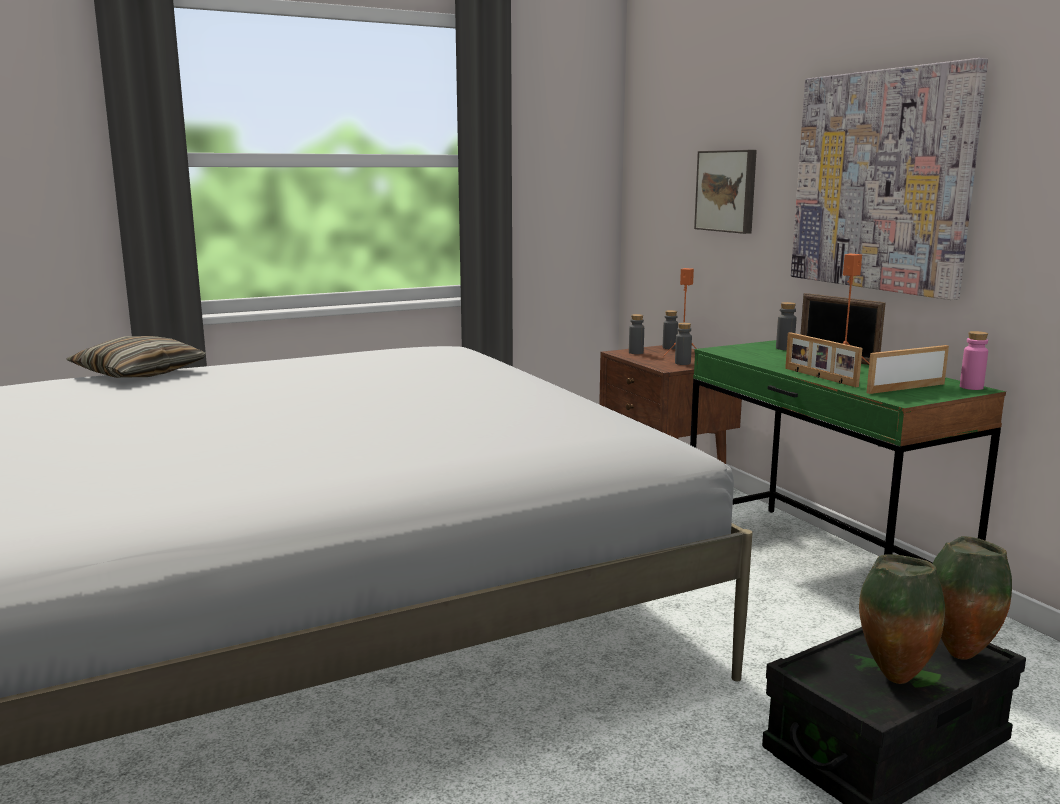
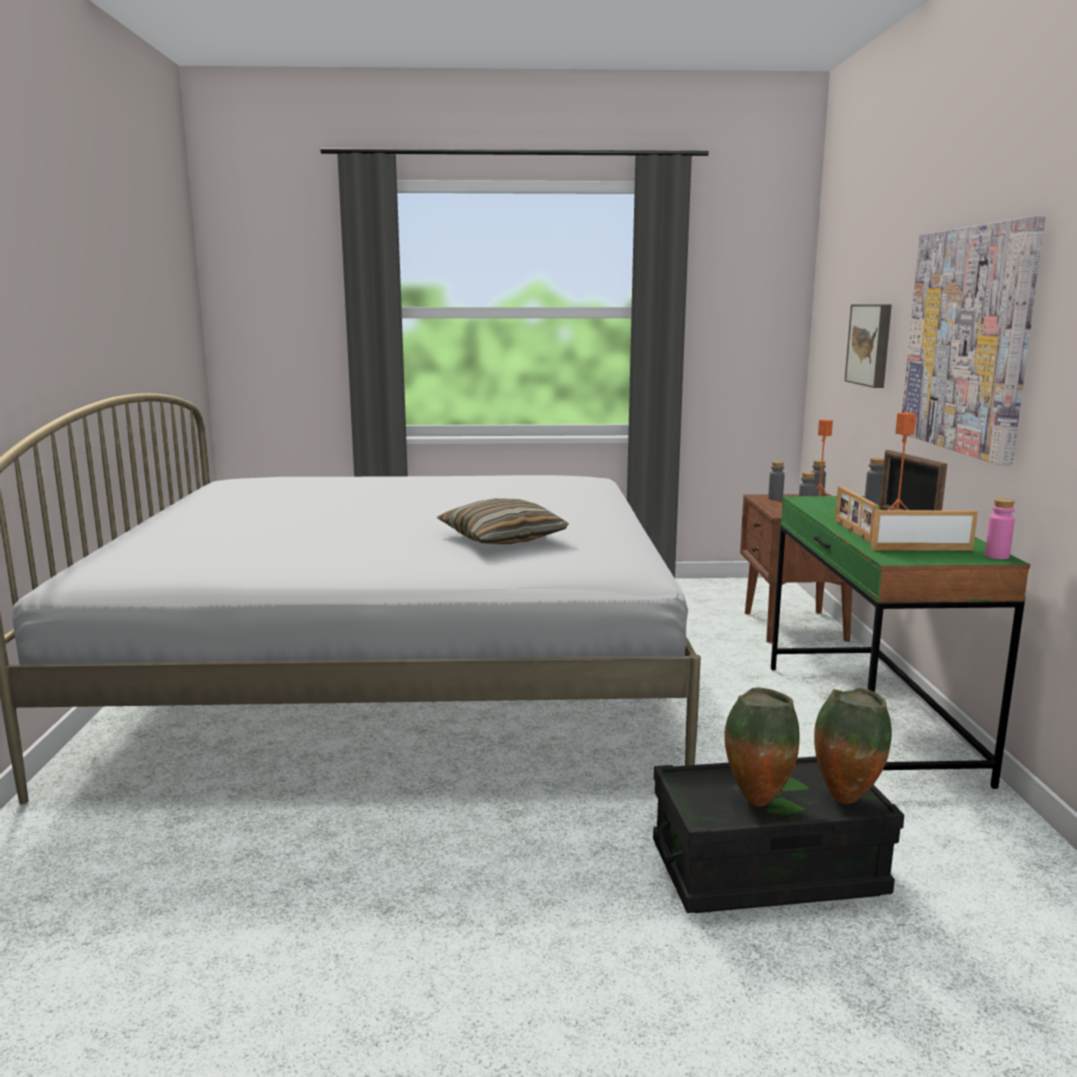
camera: 25 degrees right, 0 degrees up
pillow [66,336,206,378] -> pillow moved to [437,498,569,544]

